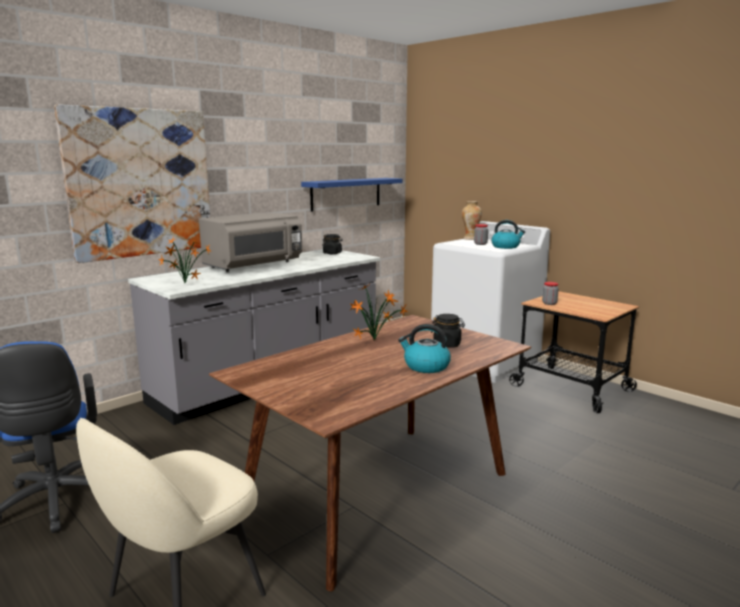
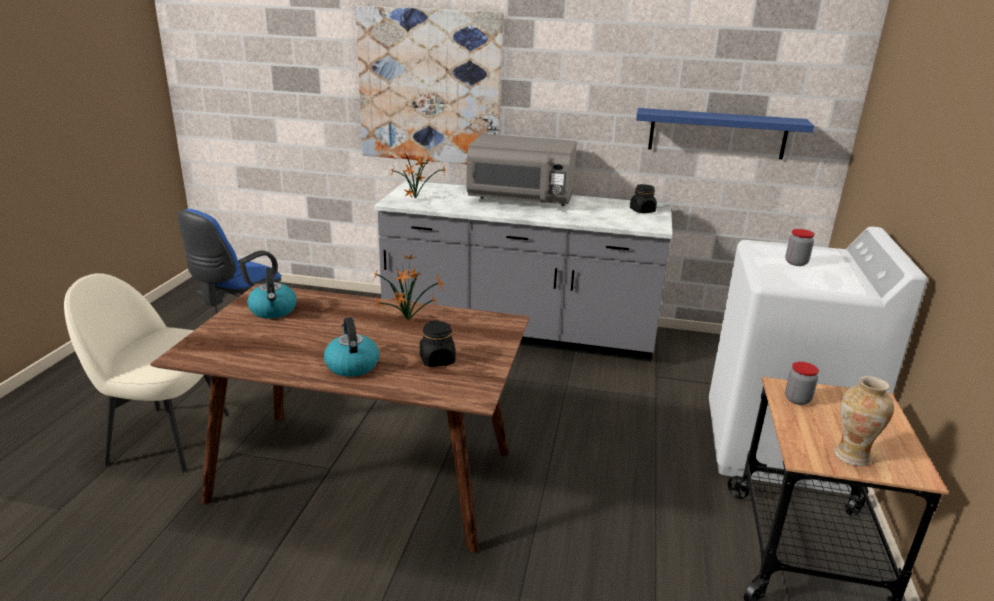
camera: 55 degrees right, 10 degrees up
vase [462,201,482,240] -> vase moved to [834,376,894,466]
kettle [491,220,525,249] -> kettle moved to [247,268,297,319]

